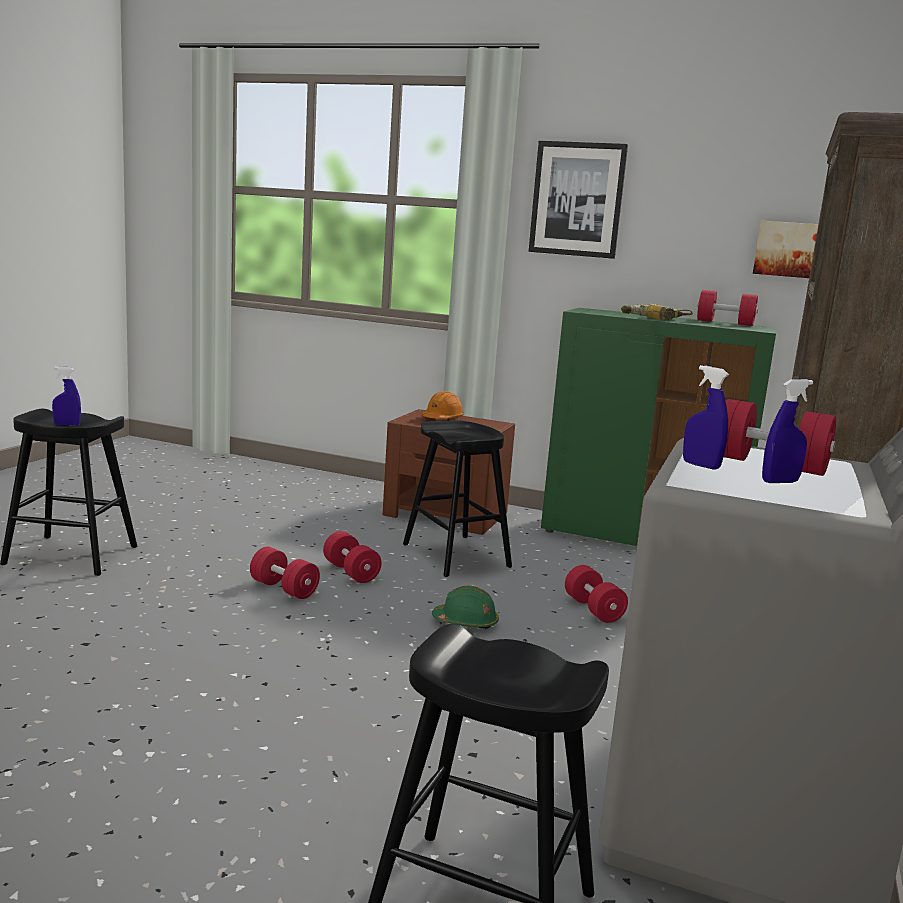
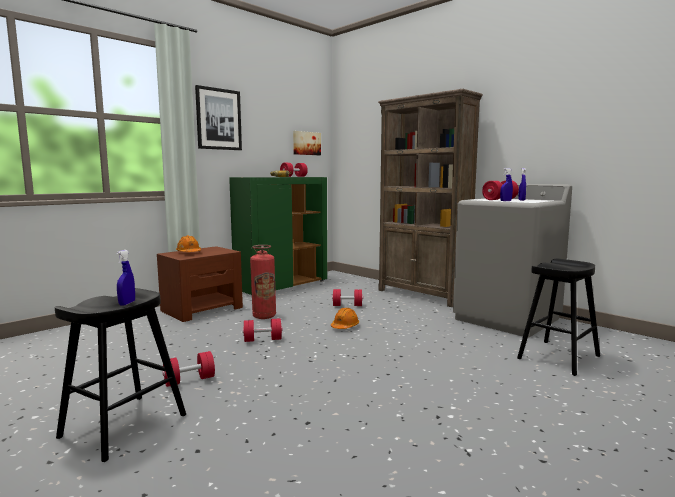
camera: 65 degrees left, 5 degrees down
red dumbbell [250,547,320,599] -> red dumbbell moved to [163,351,215,387]
black stool [403,420,512,577] -> fire extinguisher [250,245,276,319]
green hard hat [432,586,499,629] -> orange hard hat [331,308,359,329]

